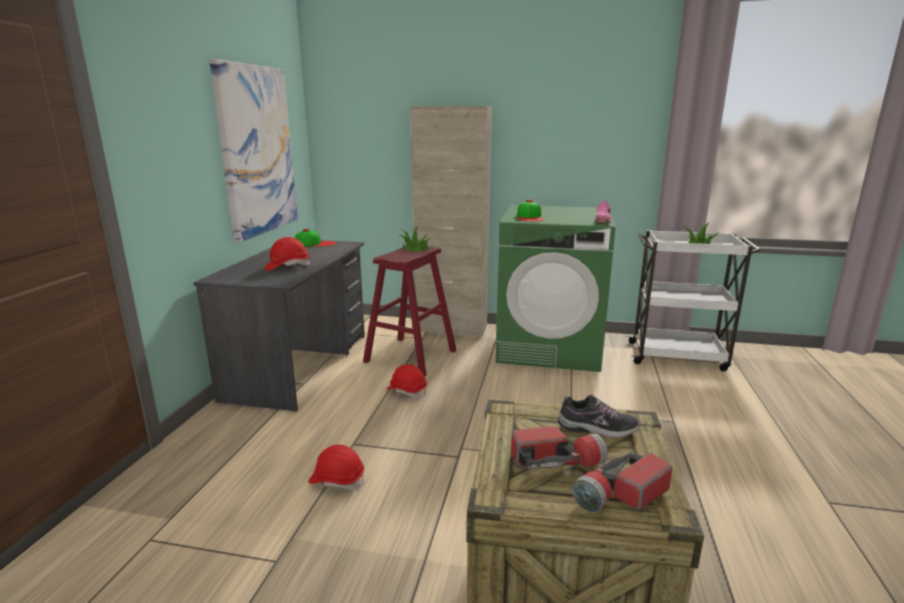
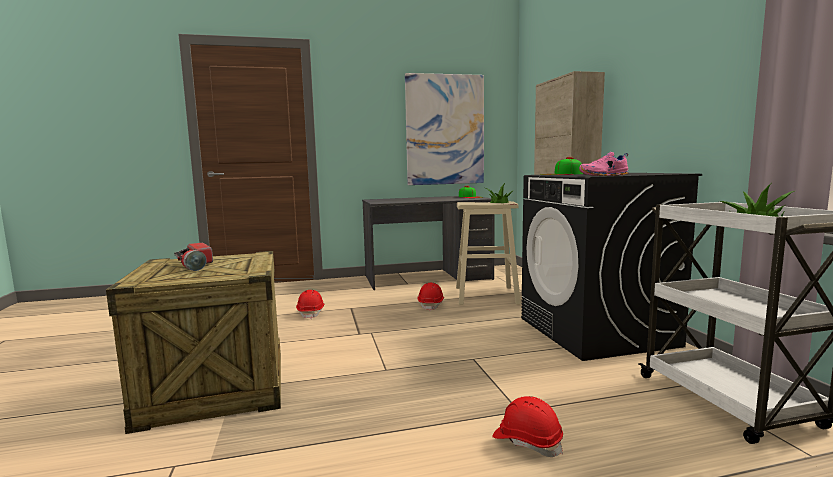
camera: 65 degrees right, 10 degrees down
red hard hat [265,237,310,271] -> red hard hat moved to [492,396,563,457]
red stool [363,246,457,377] -> beige stool [456,201,521,305]
green washing machine [495,205,616,372] -> black washing machine [521,173,702,361]
shoe [558,394,639,438] -> none
flashlight [572,452,672,512] -> none

